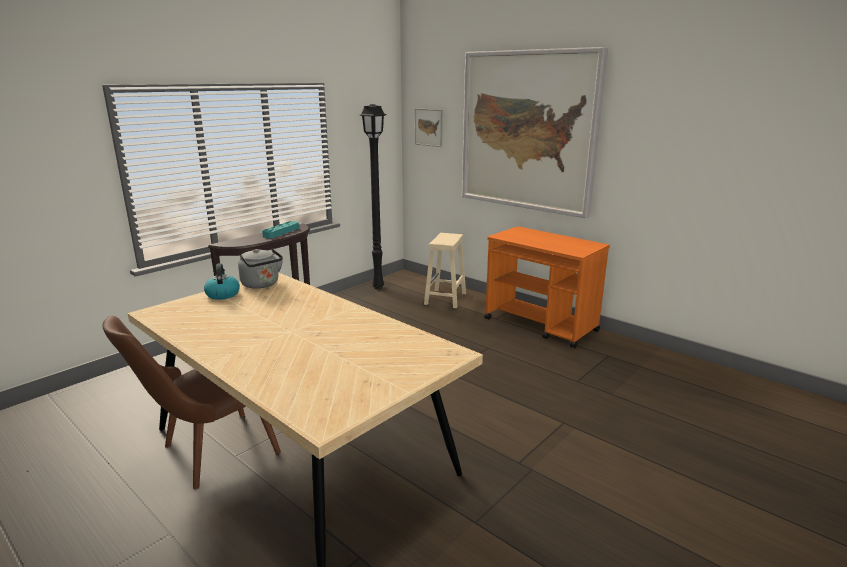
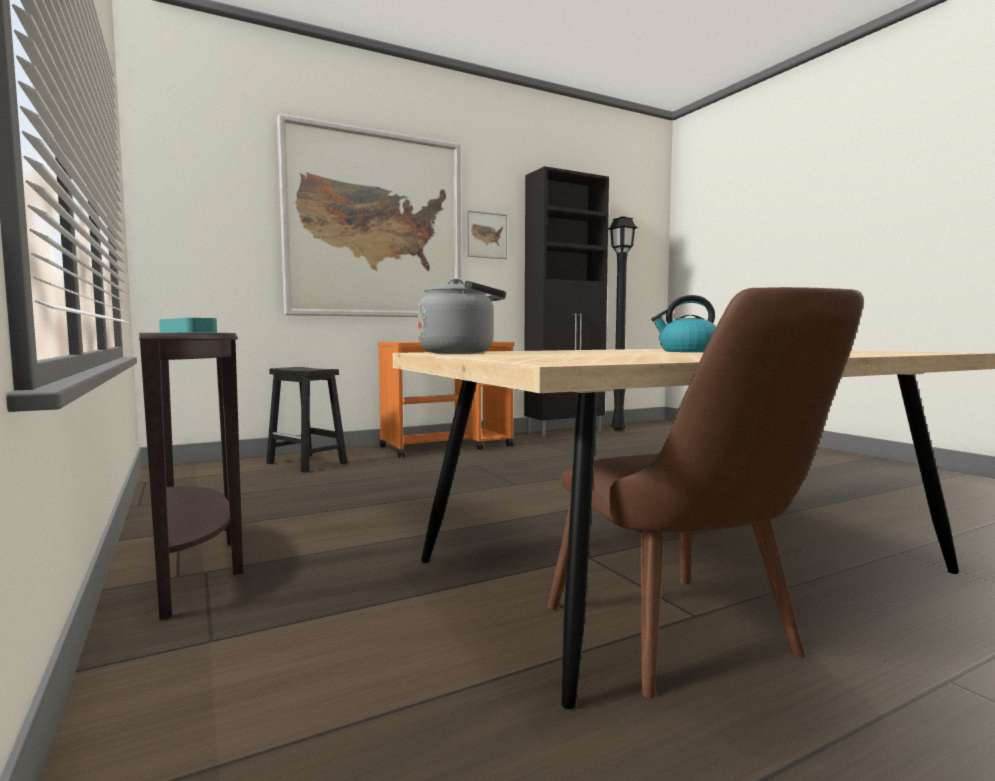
camera: 70 degrees left, 15 degrees down
kettle [204,263,240,300] -> kettle moved to [651,295,716,352]
black floor lamp [360,104,386,289] -> black floor lamp moved to [608,216,639,431]
picture [415,108,443,147] -> picture moved to [467,210,507,259]
beige stool [424,233,466,308] -> black stool [266,367,347,473]
none -> black cabinet [524,166,609,438]

